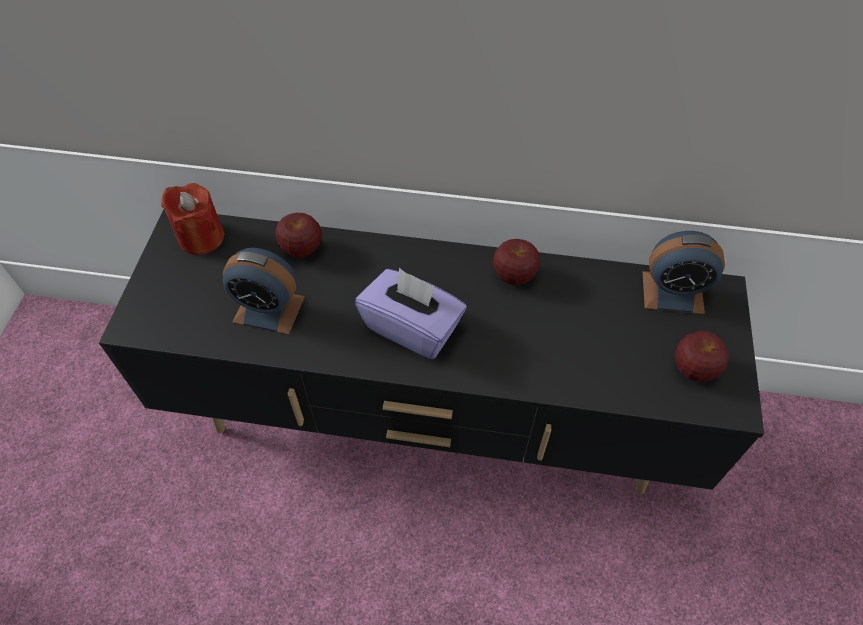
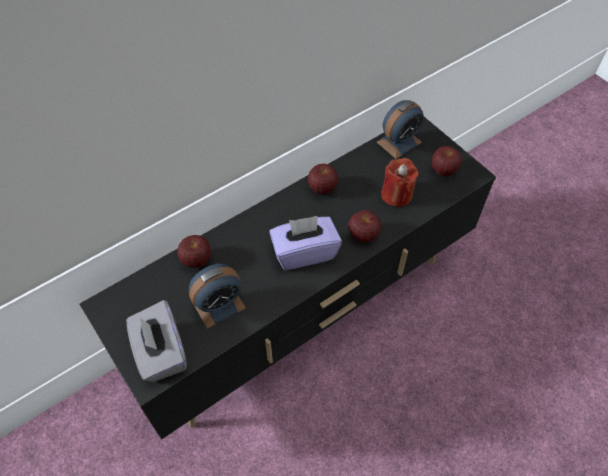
camera: 45 degrees left, 0 degrees up
red candle [161,183,224,255] -> red candle moved to [381,158,419,207]
none -> grey tissue box [126,300,187,382]
none -> apple [348,210,381,242]

